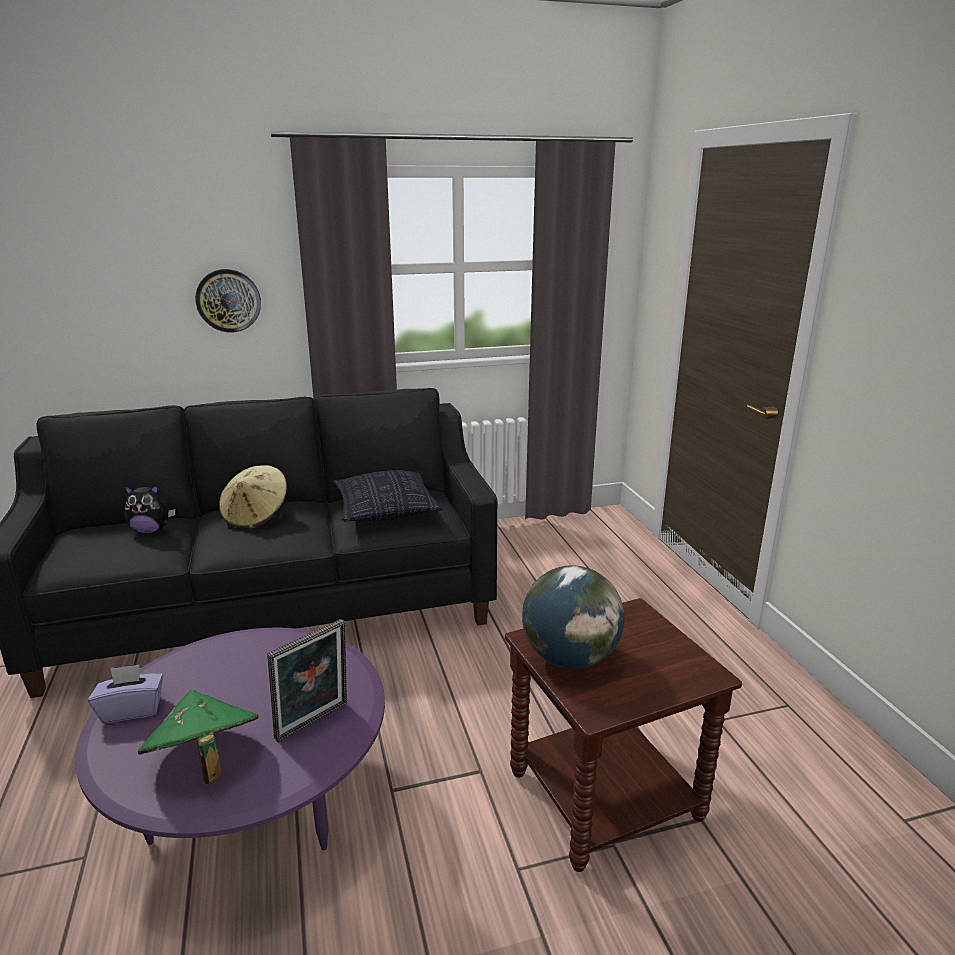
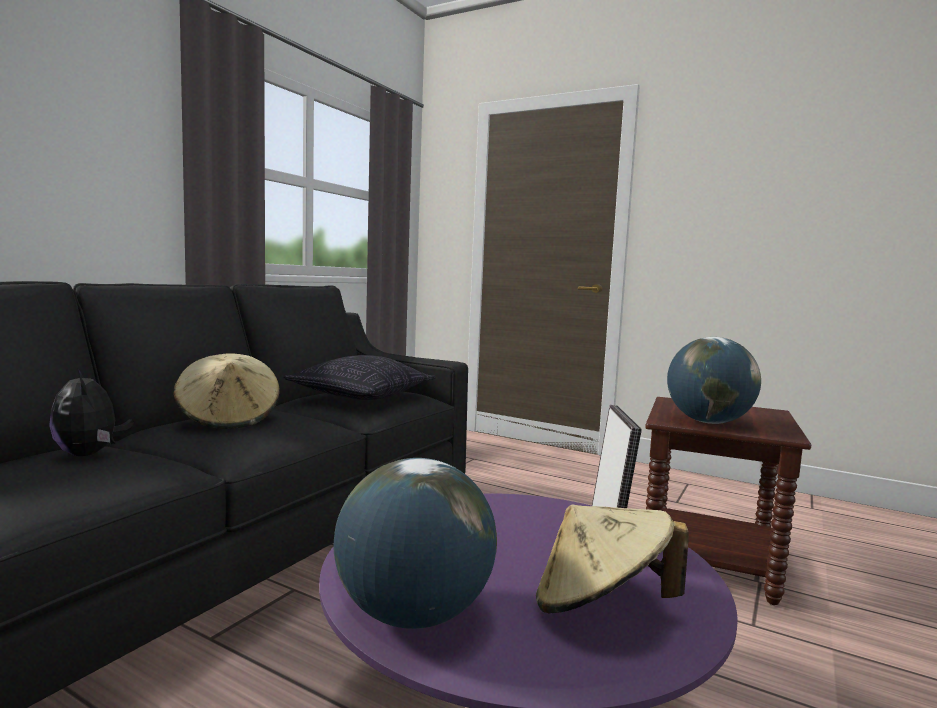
camera: 45 degrees left, 15 degrees down
purple tissue box [88,664,163,723] -> globe [334,458,497,629]
plush toy [124,485,175,534] -> plush toy turned 105 degrees clockwise [49,369,134,456]
green hat [138,690,258,784] -> beige hat [536,505,689,614]
wall clock [195,269,261,333] -> none

